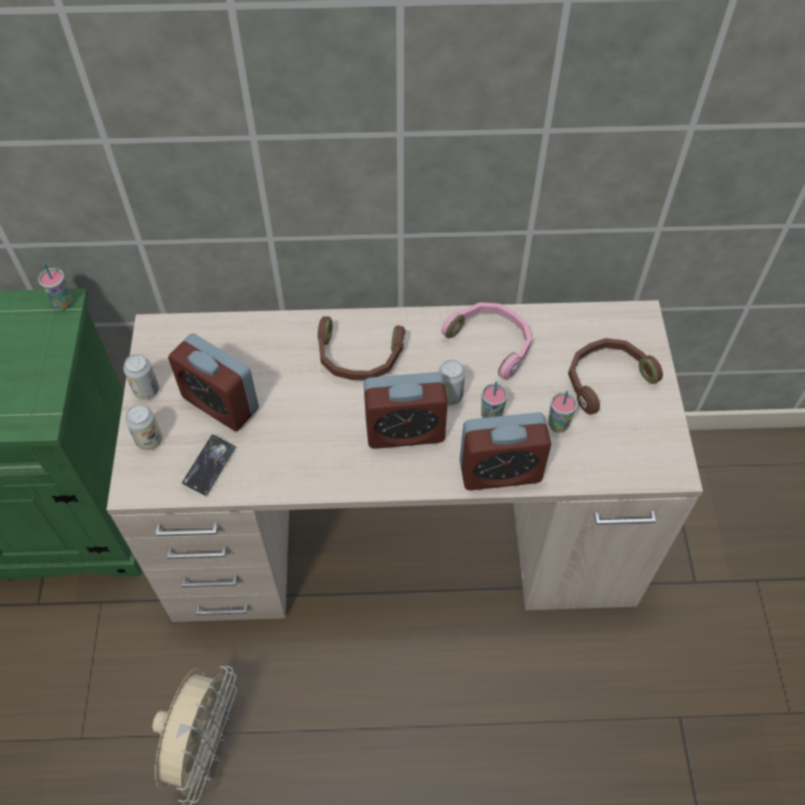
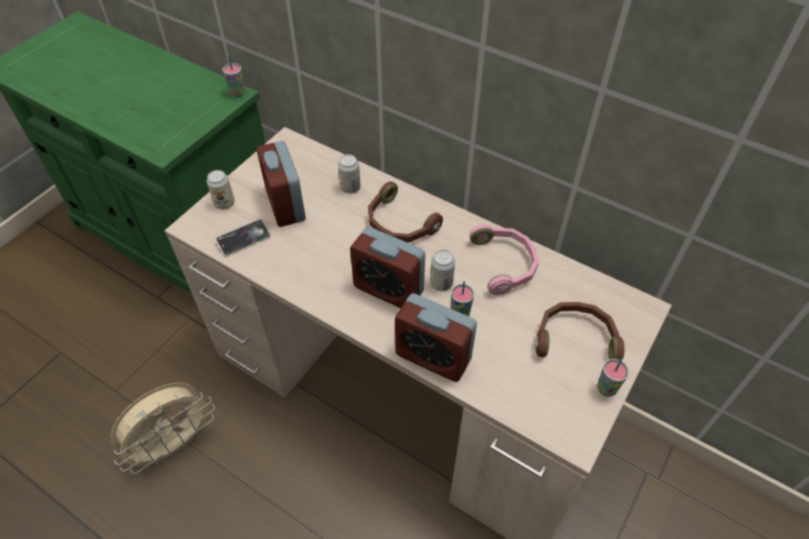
camera: 35 degrees right, 5 degrees down
can [123,354,159,400] -> can moved to [338,154,361,194]
cup [548,390,577,433] -> cup moved to [597,358,629,397]

